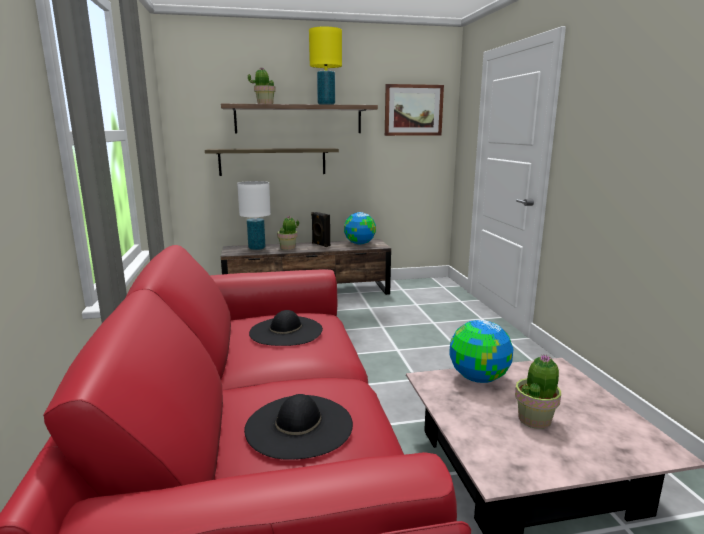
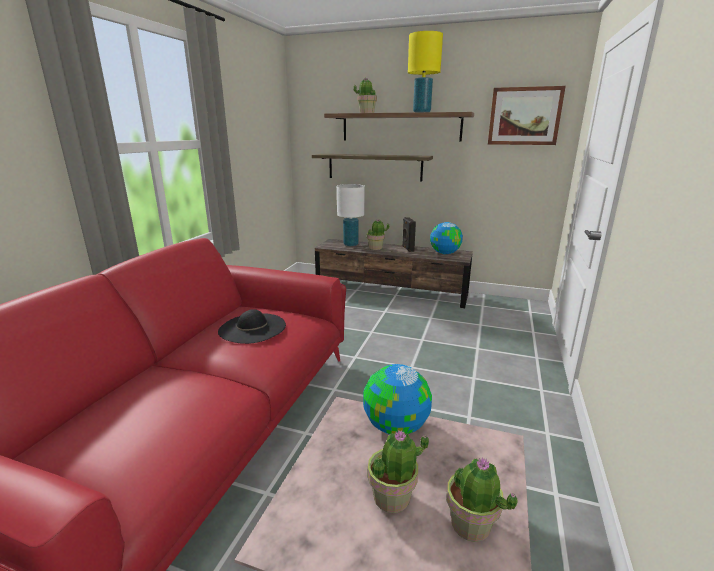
camera: 30 degrees right, 5 degrees up
black hat [244,394,353,460] -> none
none -> potted plant [447,457,518,542]

